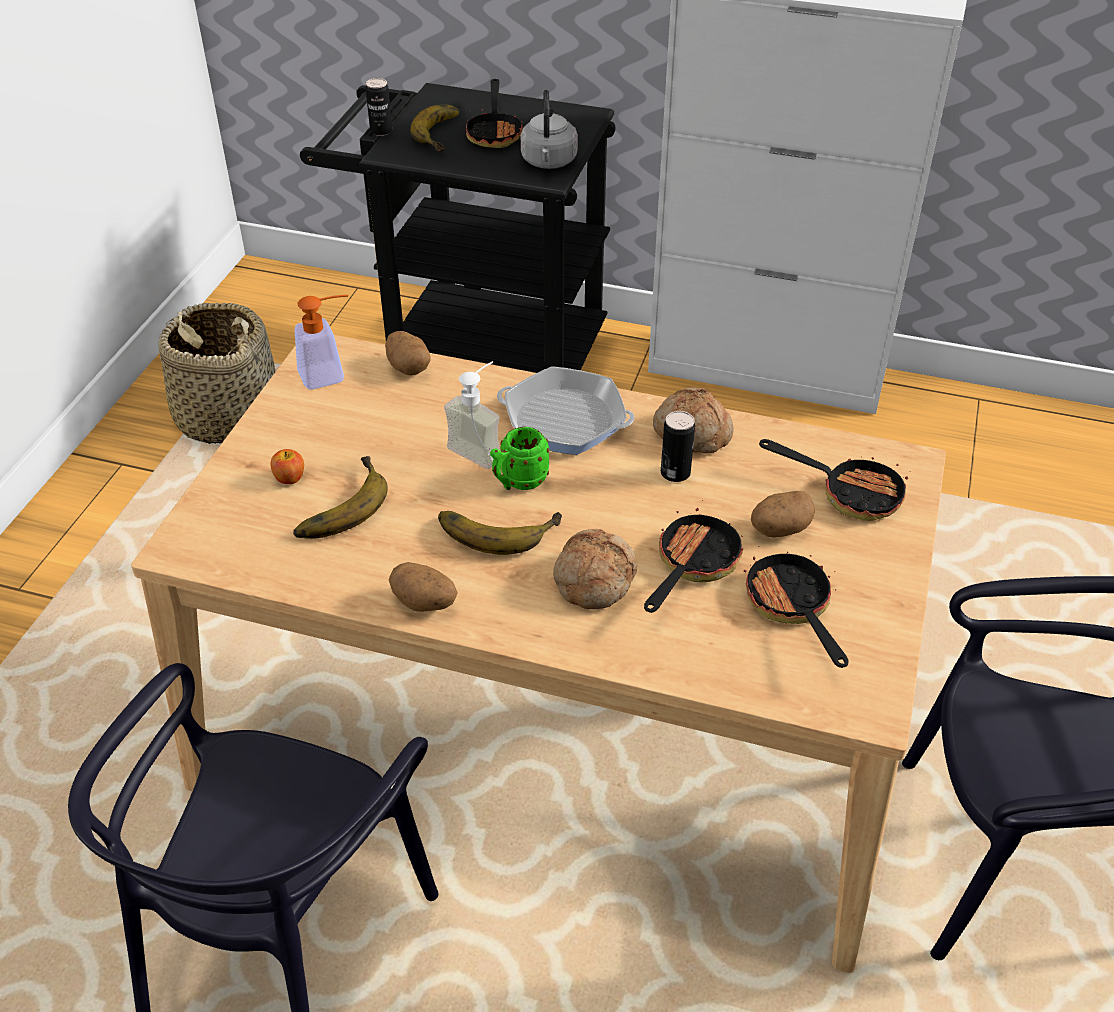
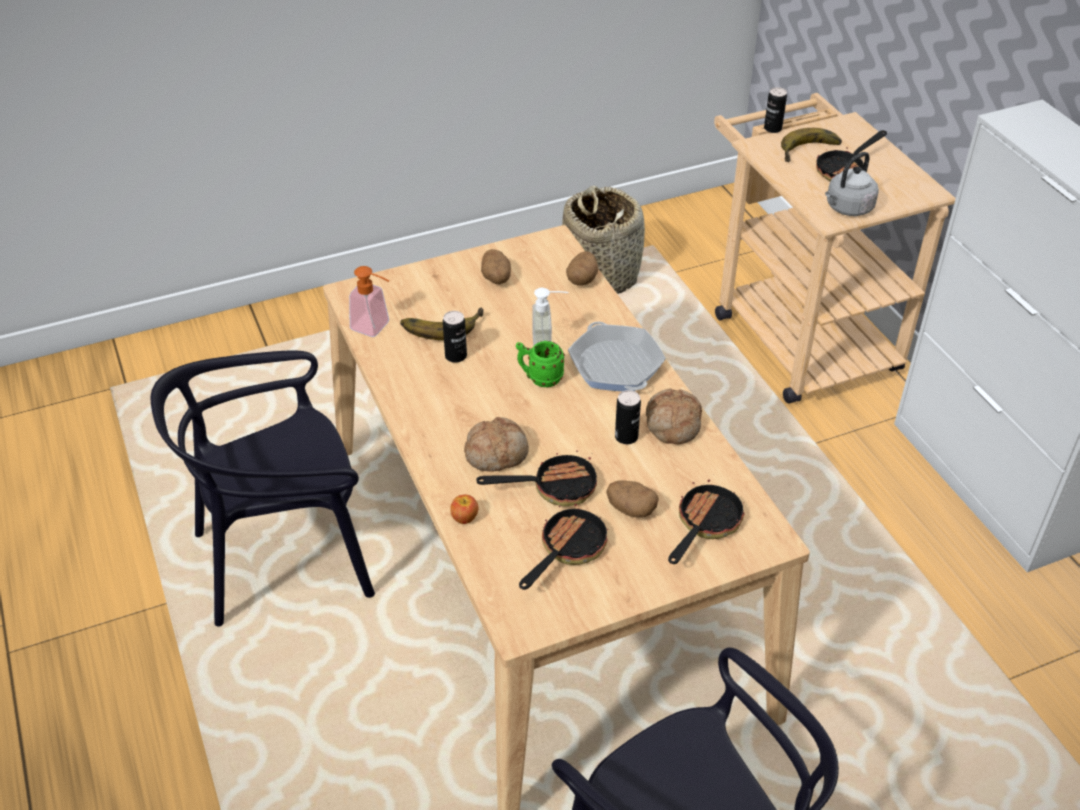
camera: 50 degrees right, 0 degrees up
apple [270,449,304,484] -> apple moved to [450,495,478,524]
soap dispenser [295,295,348,390] -> soap dispenser moved to [349,266,389,337]
black cart [300,83,615,373] -> beige cart [714,93,956,404]
potato [389,562,458,612] -> potato moved to [481,249,511,284]
banana [438,511,562,555] -> none
frying pan [759,439,908,521] -> frying pan turned 135 degrees counterclockwise [668,480,745,564]
none -> can [443,311,467,363]

